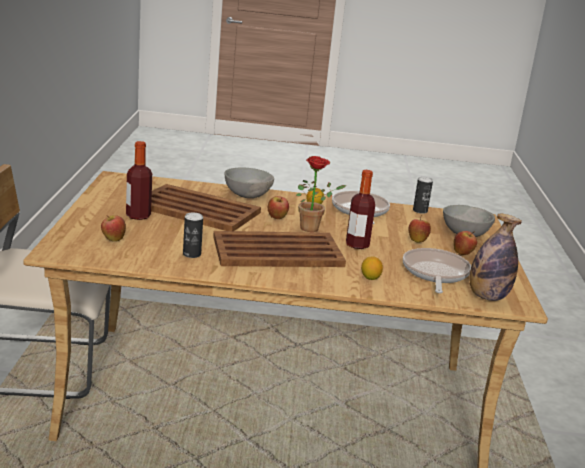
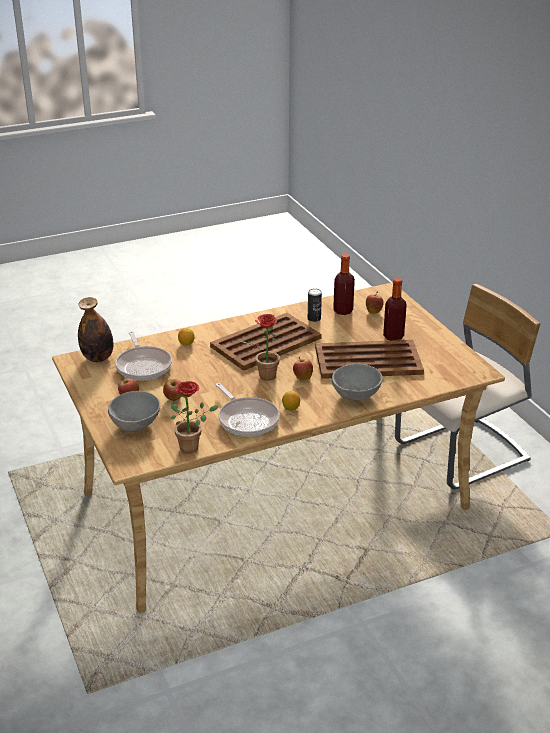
camera: 155 degrees right, 10 degrees up
bottle [346,170,375,249] -> bottle moved to [333,254,355,315]
can [413,177,433,214] -> potted plant [171,381,219,453]

